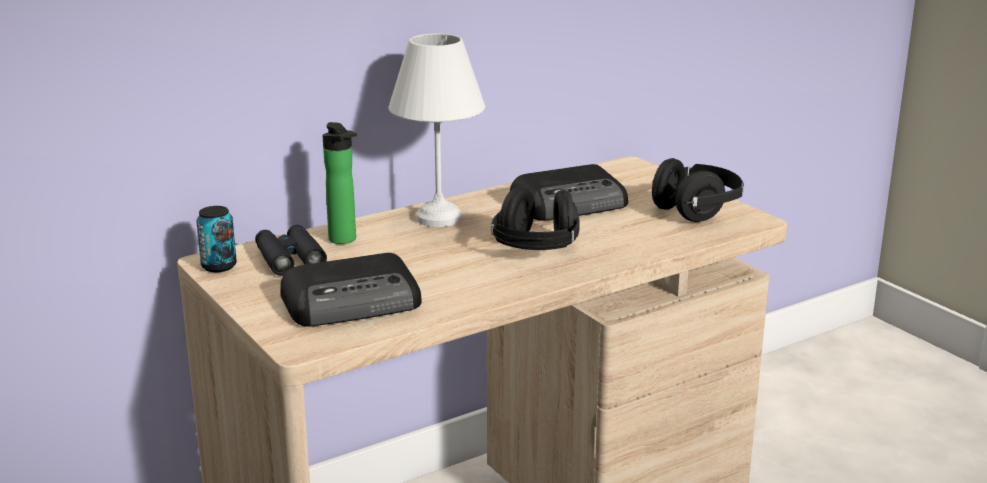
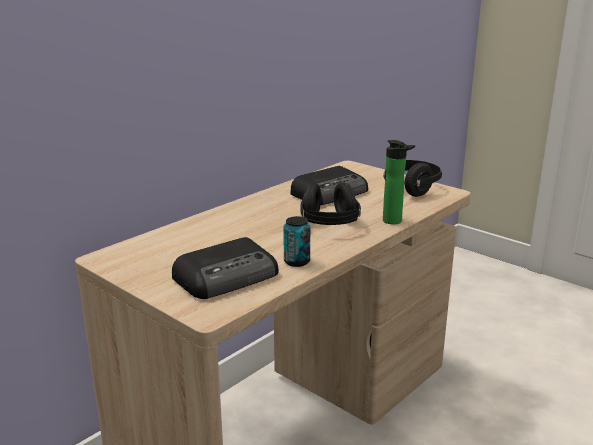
camera: 15 degrees left, 0 degrees up
can [196,206,237,272] -> can moved to [283,216,310,267]
black binoculars [255,225,327,276] -> none
bottle [323,122,356,244] -> bottle moved to [383,140,415,224]
white table lamp [388,33,485,227] -> none

